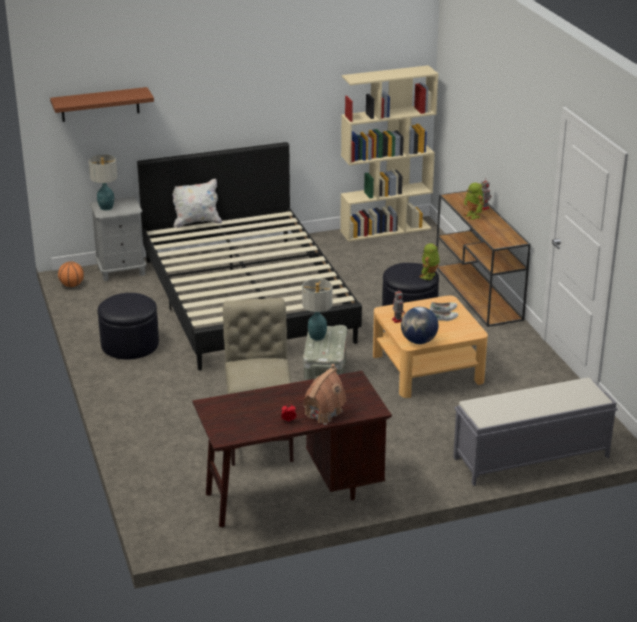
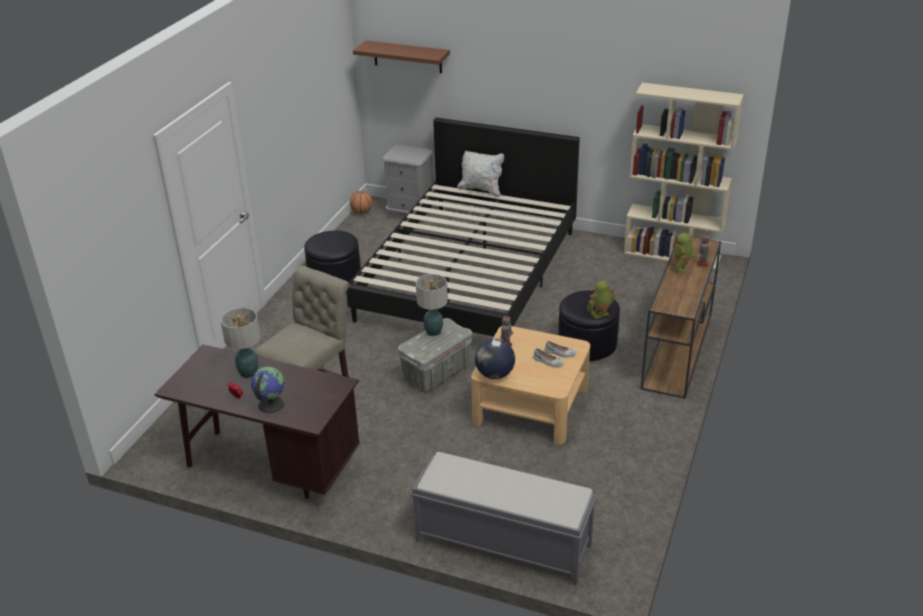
camera: 40 degrees right, 5 degrees up
table lamp [89,155,117,210] -> table lamp moved to [221,308,260,378]
toy house [303,364,347,425] -> globe [251,367,285,413]

